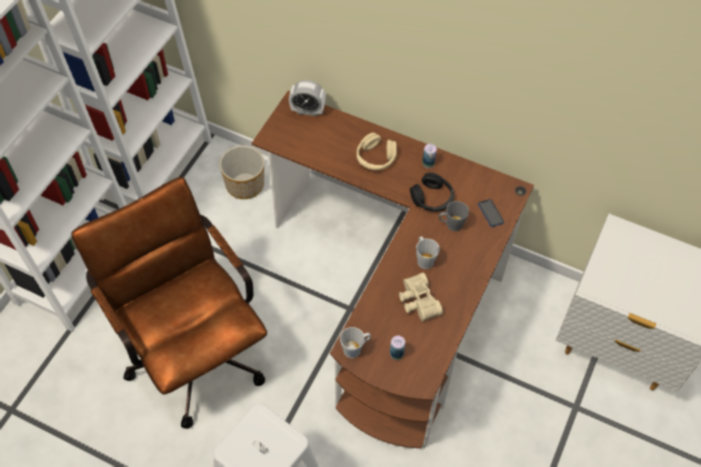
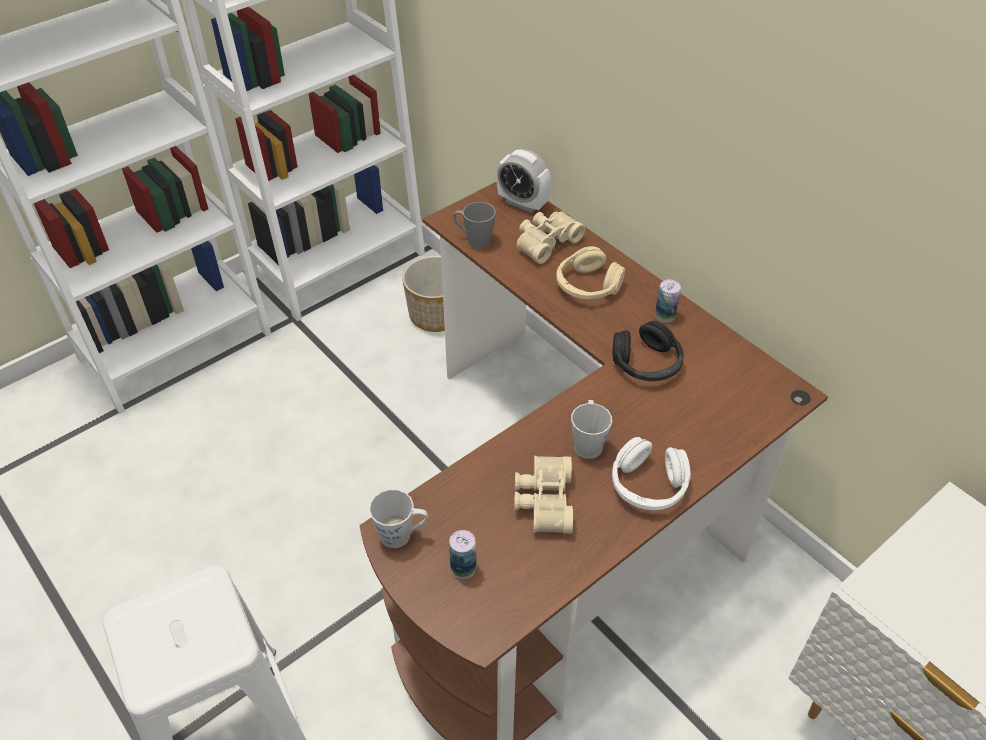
camera: 25 degrees right, 10 degrees down
brown office chair [71,177,267,429] -> none
grey mug [439,201,469,231] -> grey mug moved to [453,202,496,249]
phone [478,199,504,227] -> none
none -> beige binoculars [516,211,585,264]
none -> white headphones [612,437,691,510]

